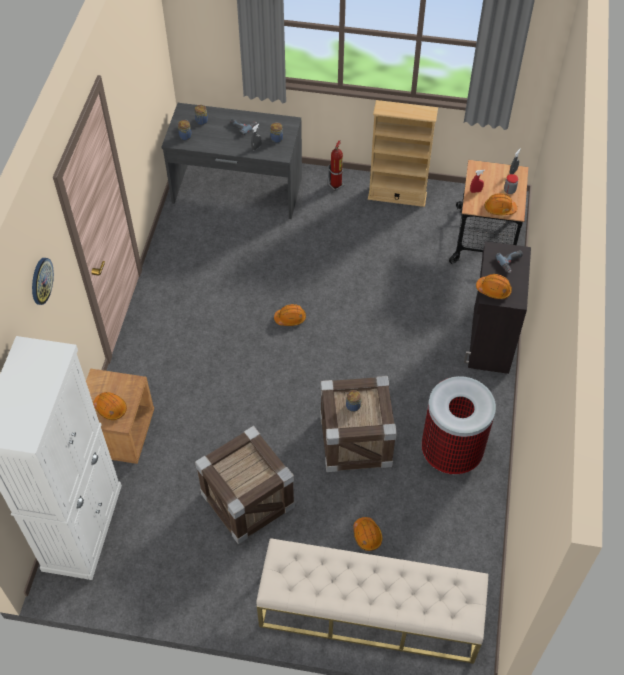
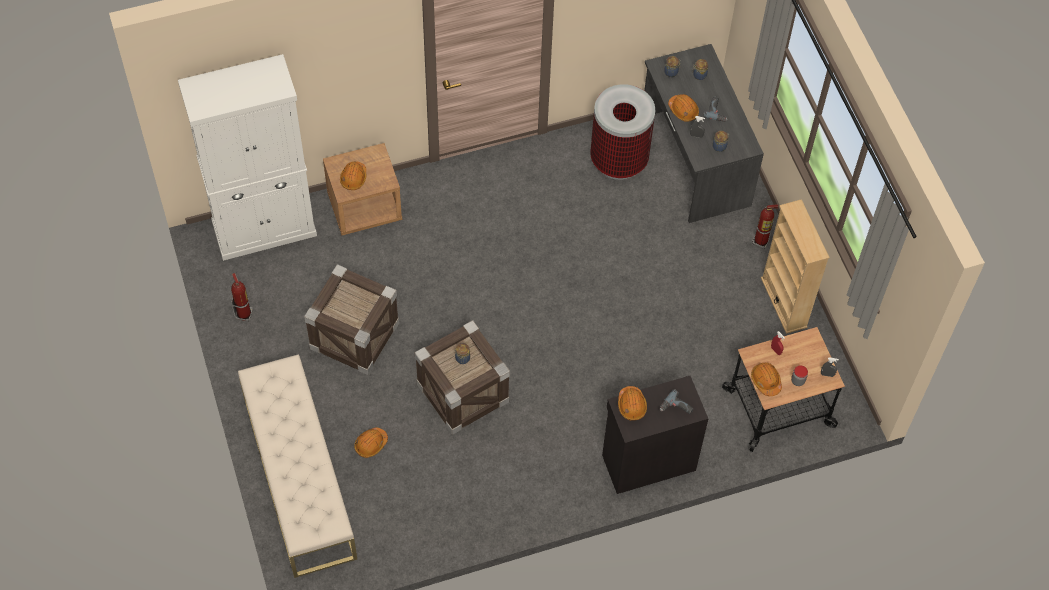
camera: 60 degrees right, 5 degrees up
wall clock [32,258,54,305] -> none
orange hard hat [274,304,306,326] -> orange hard hat moved to [668,94,699,122]
trash can [422,376,496,475] -> trash can moved to [590,84,655,180]
none -> fire extinguisher [231,273,253,321]

